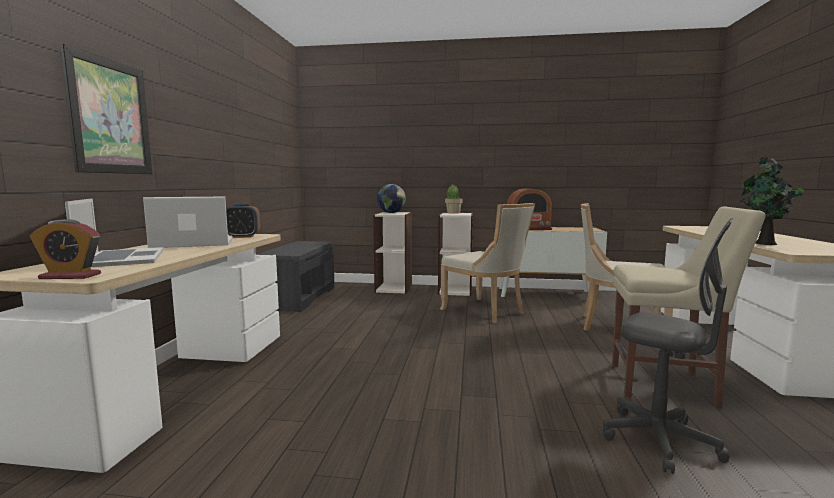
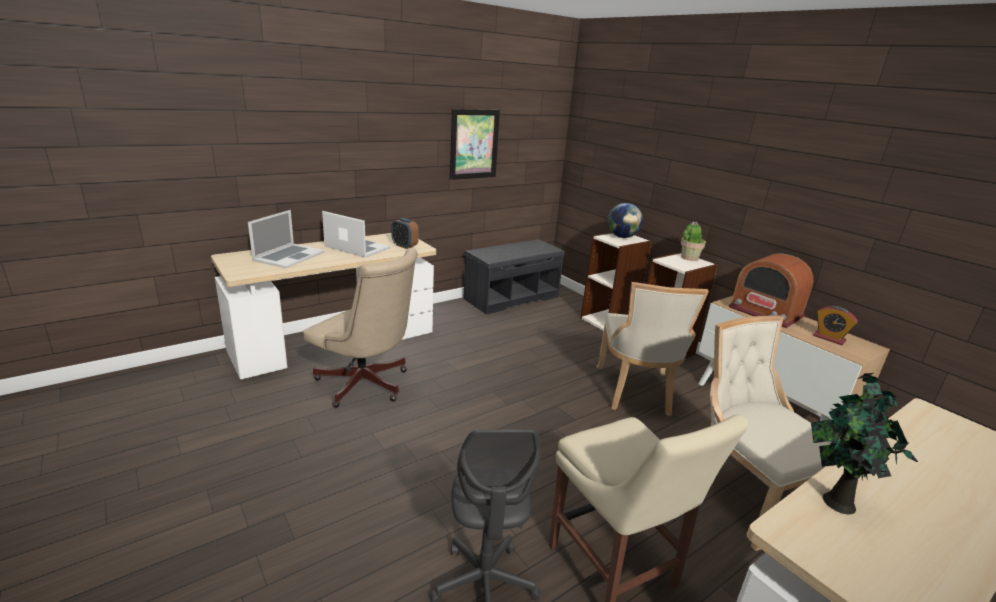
camera: 45 degrees right, 15 degrees up
alarm clock [30,219,101,279] -> alarm clock moved to [813,306,858,345]
picture [60,44,152,174] -> picture moved to [450,109,500,180]
none -> beige office chair [303,248,418,408]

